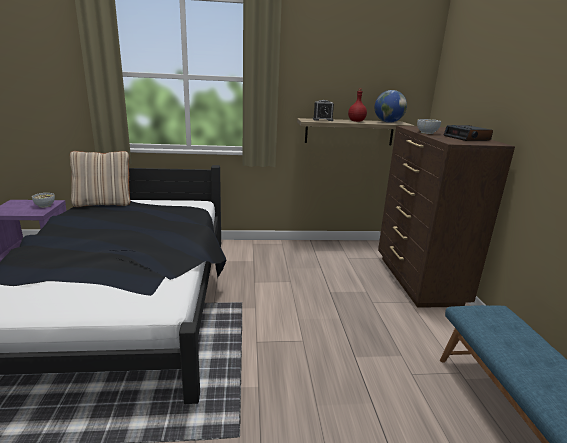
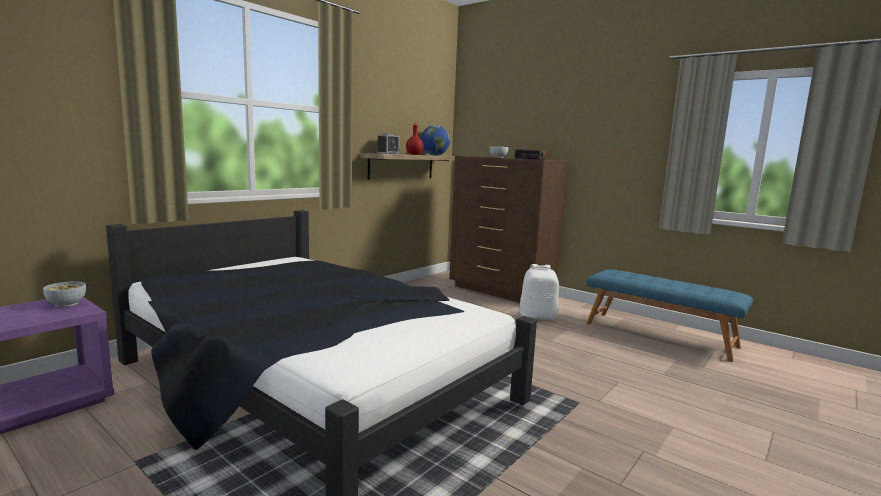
camera: 45 degrees left, 10 degrees down
beige pillow [70,151,130,207] -> none
none -> white backpack [519,264,559,320]

